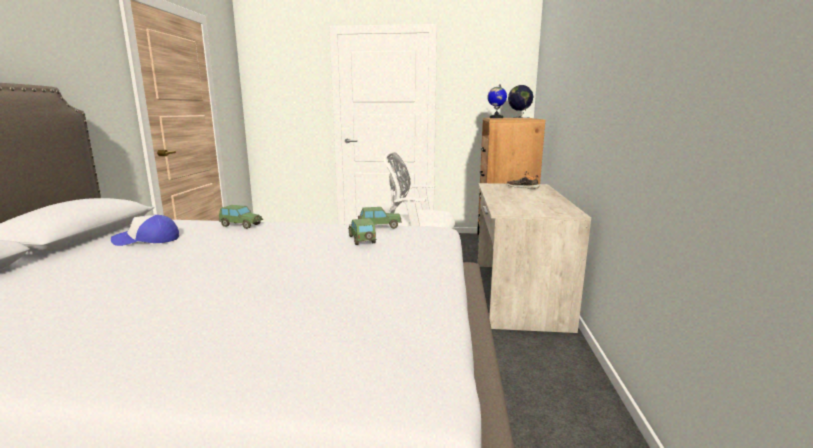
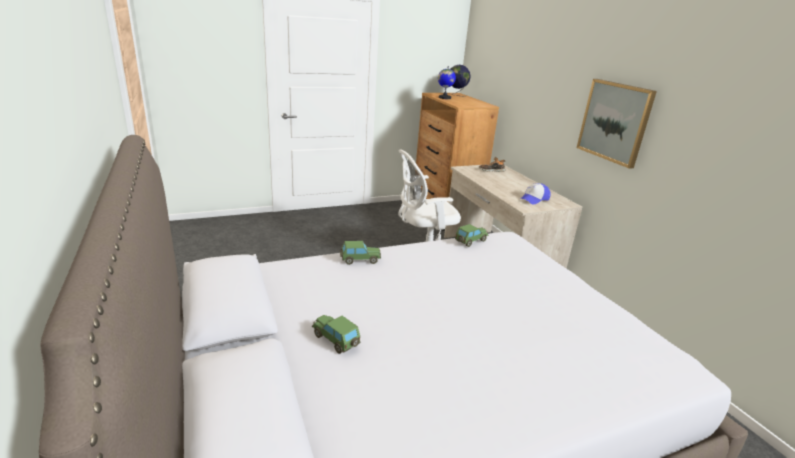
camera: 30 degrees left, 10 degrees up
cap [111,215,179,246] -> cap moved to [520,183,551,204]
toy car [348,218,376,245] -> toy car moved to [312,315,360,354]
none -> picture [577,79,657,169]

